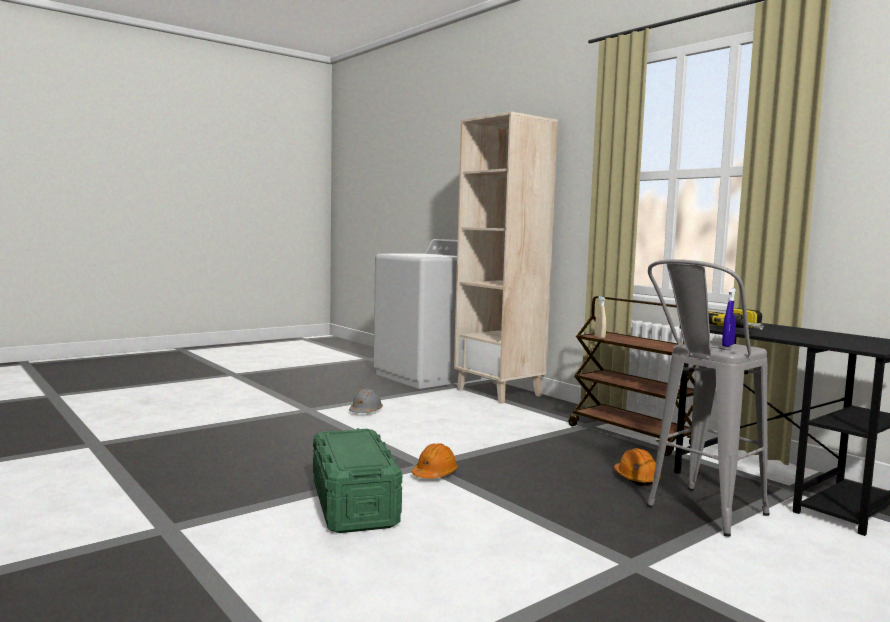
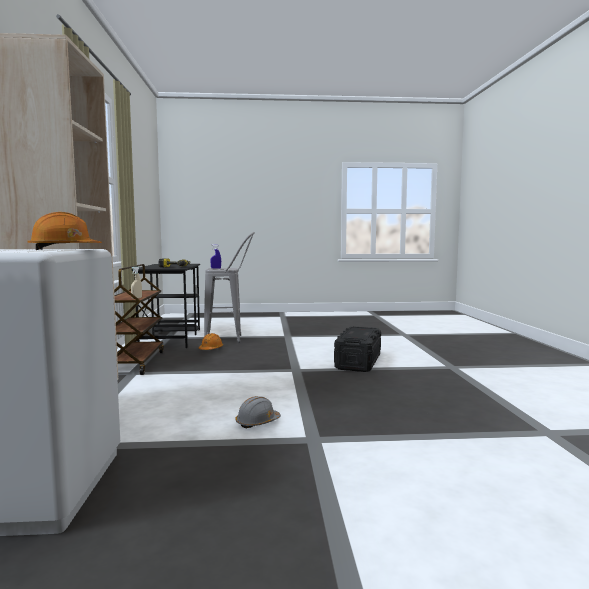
camera: 145 degrees left, 0 degrees up
green storage box [313,428,402,533] -> black storage box [334,326,381,372]
orange hard hat [412,443,458,479] -> orange hard hat moved to [27,212,102,250]

